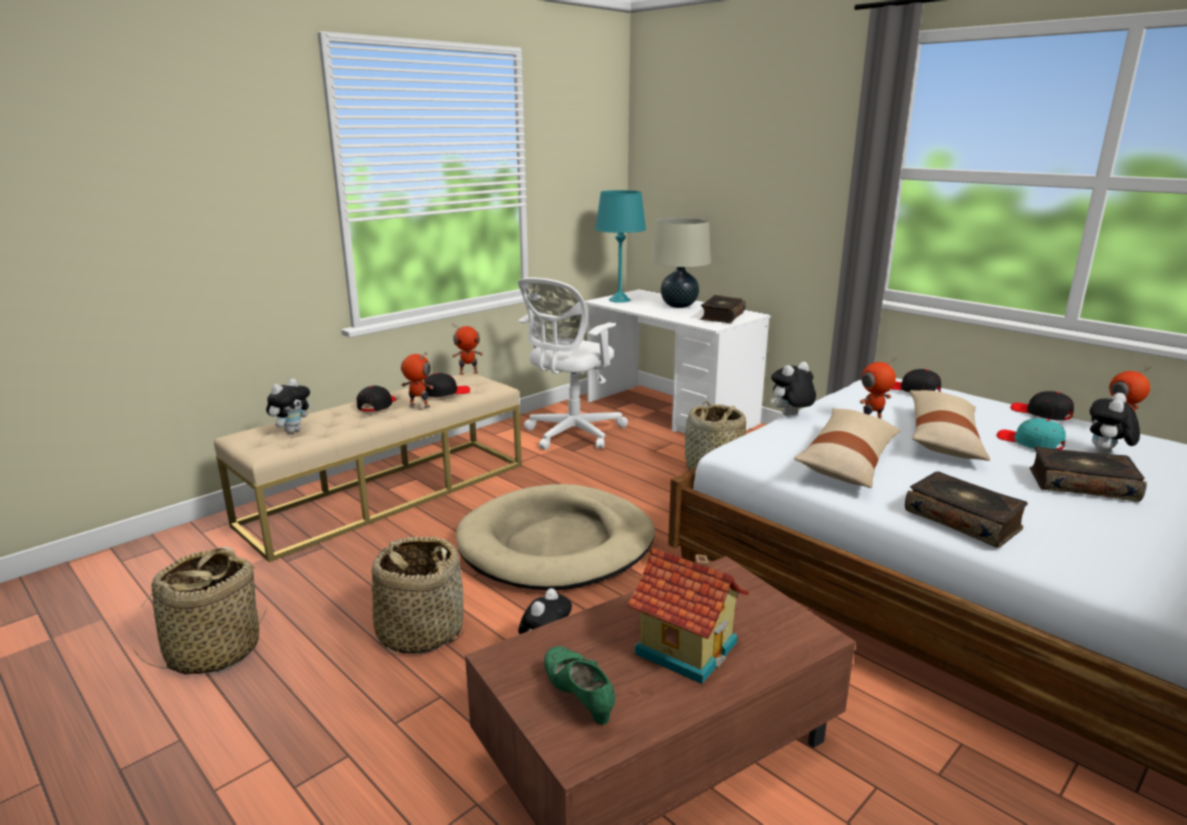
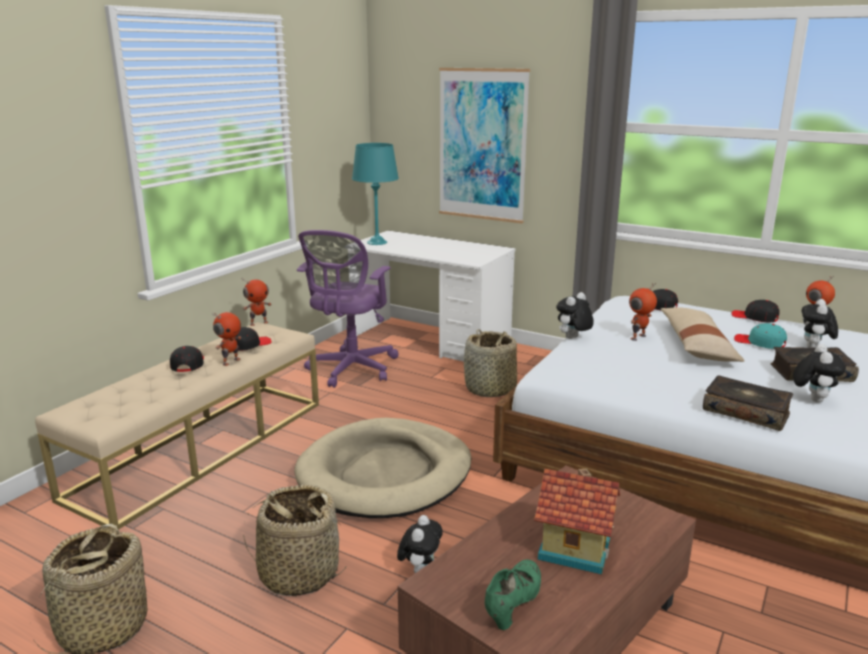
camera: 15 degrees left, 0 degrees up
plush toy [266,379,311,433] -> plush toy moved to [793,344,846,403]
toy robot [401,352,433,408] -> toy robot turned 120 degrees clockwise [212,312,242,366]
white office chair [518,278,628,450] -> purple office chair [297,230,399,388]
green shoe [544,646,615,725] -> green shoe turned 75 degrees clockwise [485,559,541,630]
beige table lamp [651,218,711,308] -> none
book [700,295,746,323] -> none
beige pillow [794,408,901,488] -> none
none -> picture [439,68,530,224]

